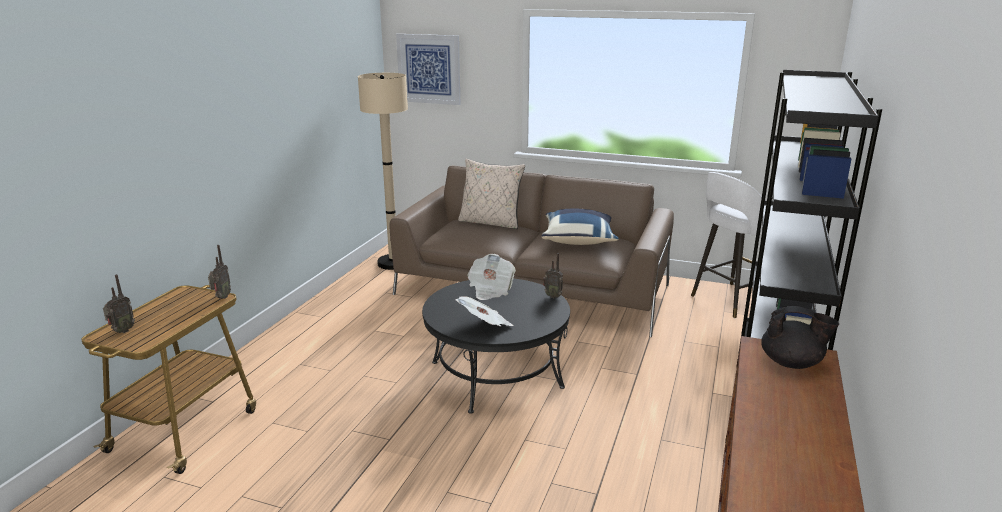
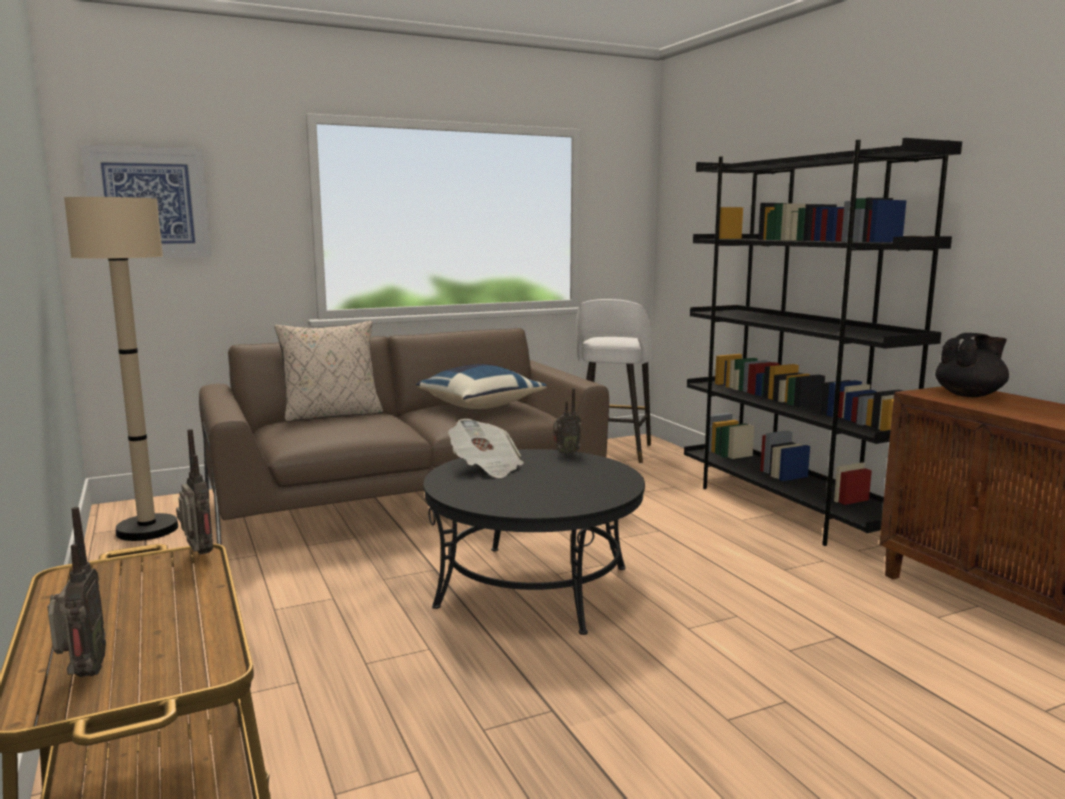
camera: 45 degrees left, 10 degrees down
newspaper [455,296,514,326] -> none

